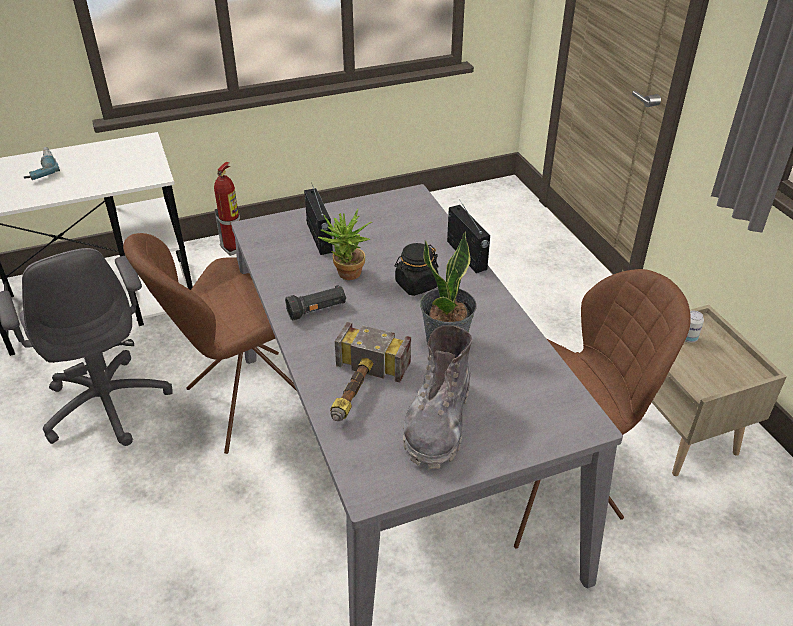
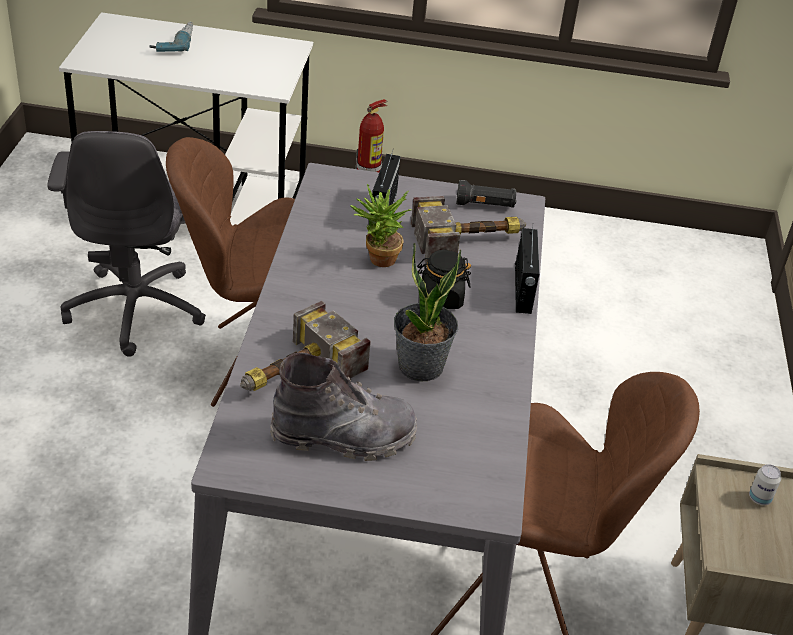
camera: 25 degrees right, 0 degrees up
black flashlight [285,285,346,320] -> black flashlight moved to [456,180,516,208]
grey boot [403,325,472,469] -> grey boot turned 135 degrees counterclockwise [270,352,417,461]
none -> hammer [411,196,526,264]

